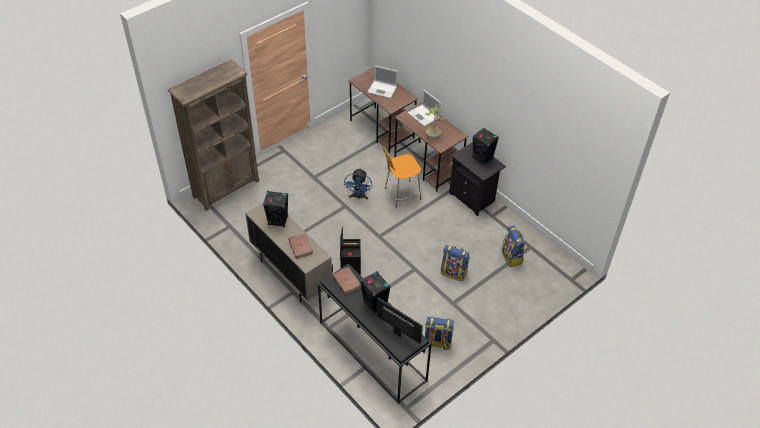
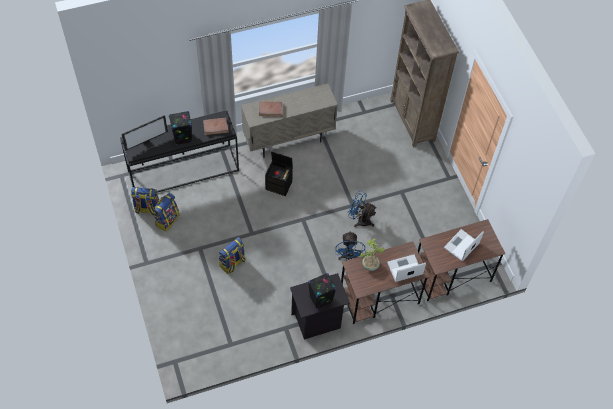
camera: 110 degrees right, 10 degrees up
black speaker [263,191,288,227] -> none
orange stool [383,147,422,208] -> blue fan [335,231,365,261]
backpack [501,226,525,267] -> backpack moved to [131,187,160,216]

